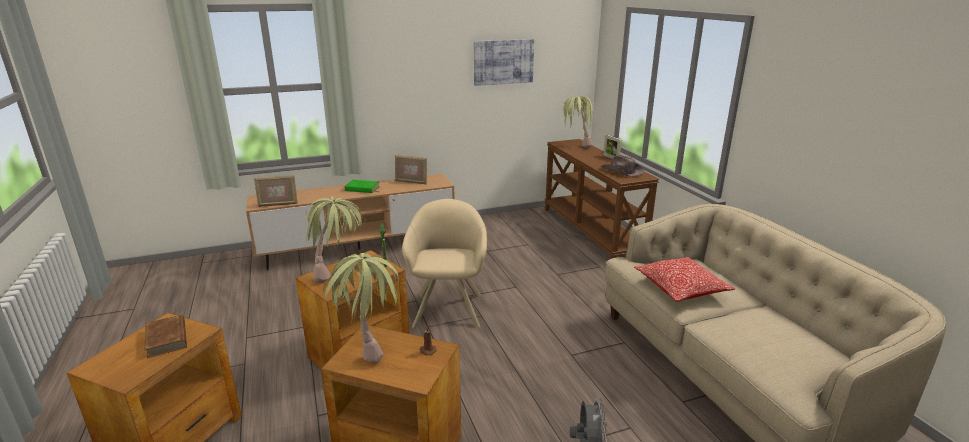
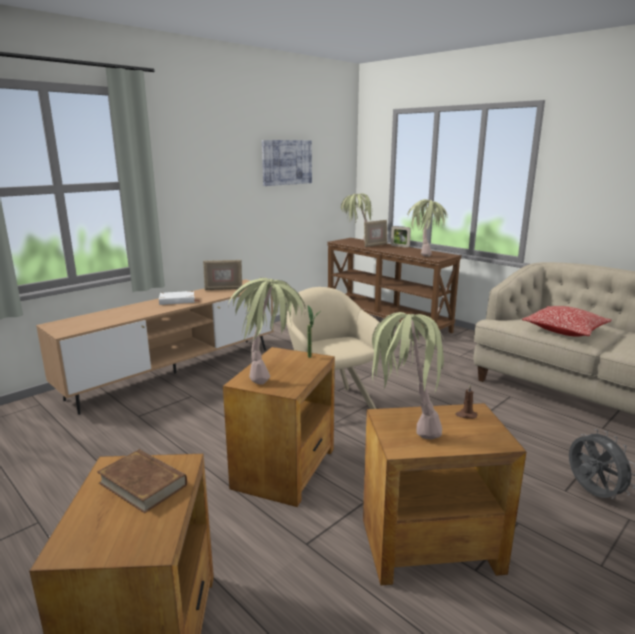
camera: 25 degrees left, 5 degrees down
picture frame [254,175,298,207] -> picture frame moved to [364,220,387,247]
green book [345,180,380,193] -> white book [159,291,197,305]
brown hat [601,155,644,177] -> potted plant [407,199,448,257]

